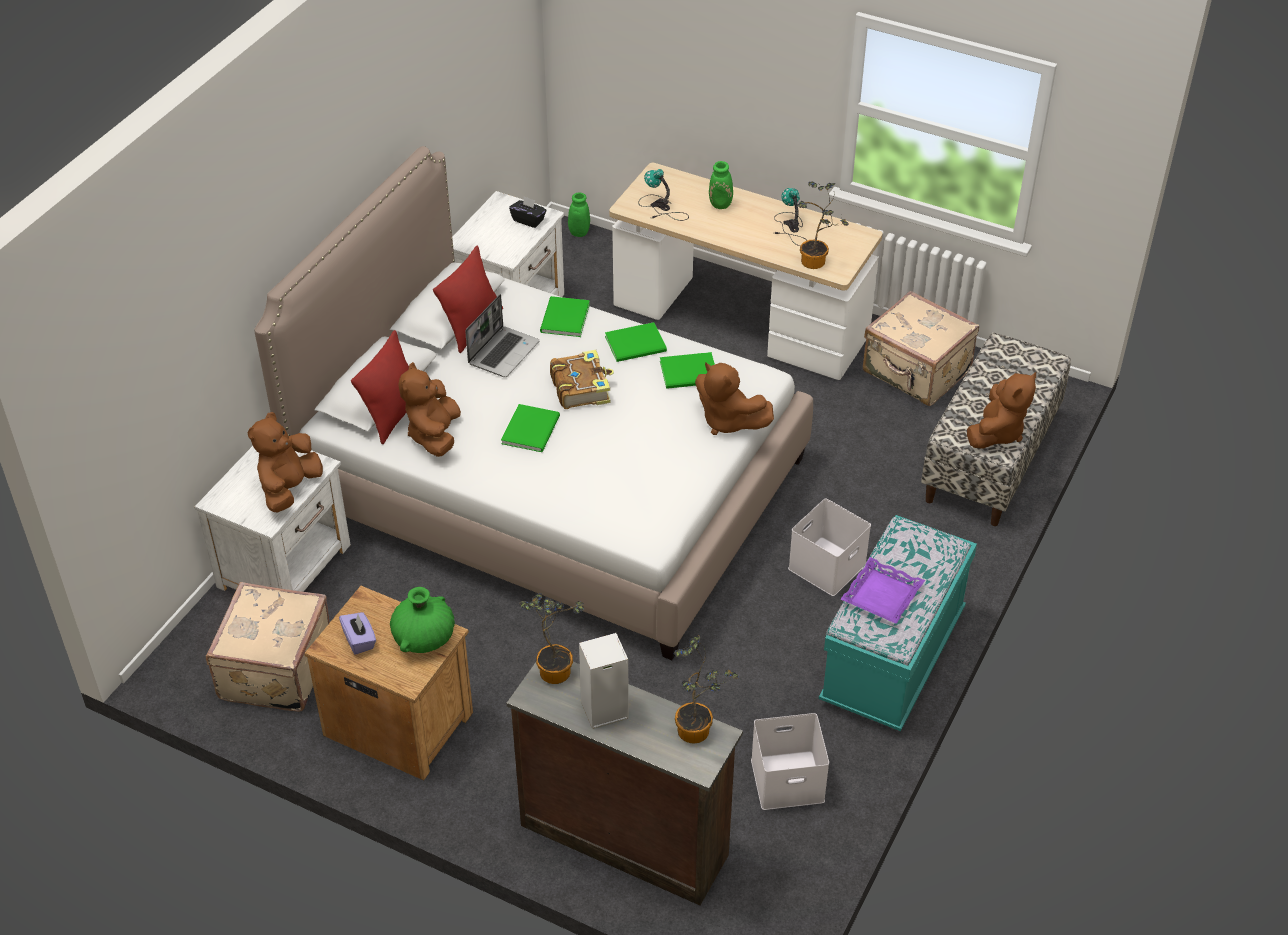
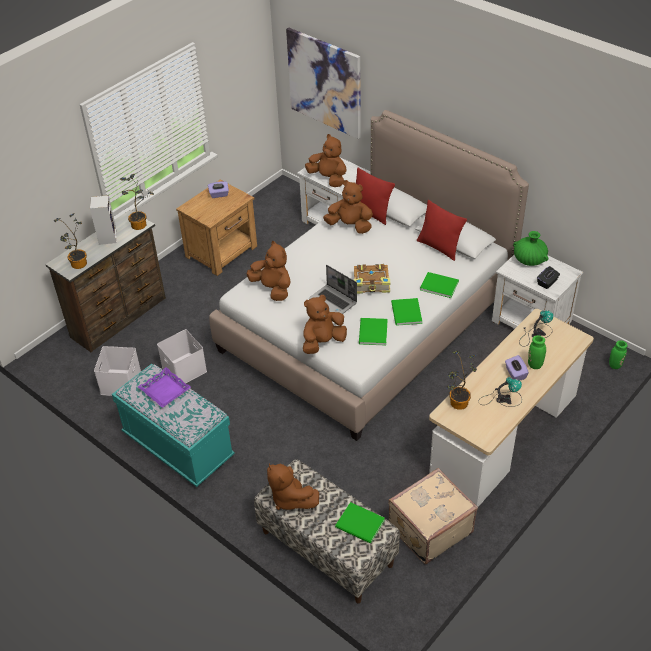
camera: 105 degrees right, 0 degrees up
beige suitcase [206,582,330,712] -> none
green vase [390,587,455,653] -> green vase moved to [513,231,548,266]
laptop [465,294,539,377] -> laptop moved to [309,265,357,314]
green book [501,404,560,452] -> green book moved to [335,502,385,544]
white storage box [788,499,871,596] -> white storage box moved to [157,329,207,384]
none -> brown plush toy [247,241,291,301]
none -> picture [286,27,361,139]
none -> purple tissue box [505,355,529,380]

